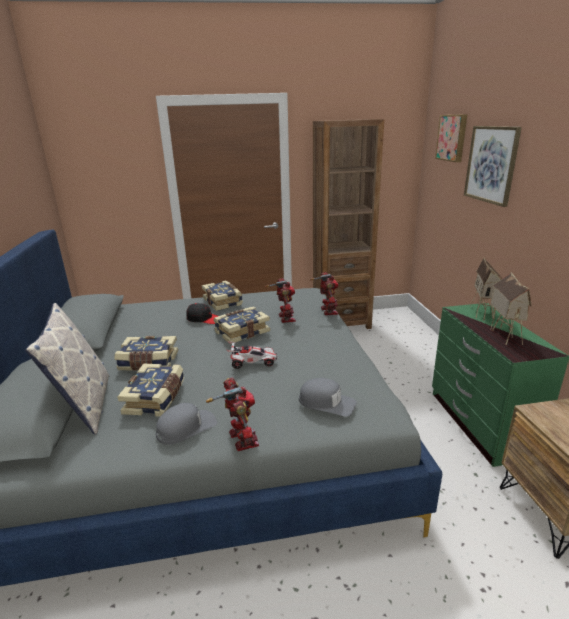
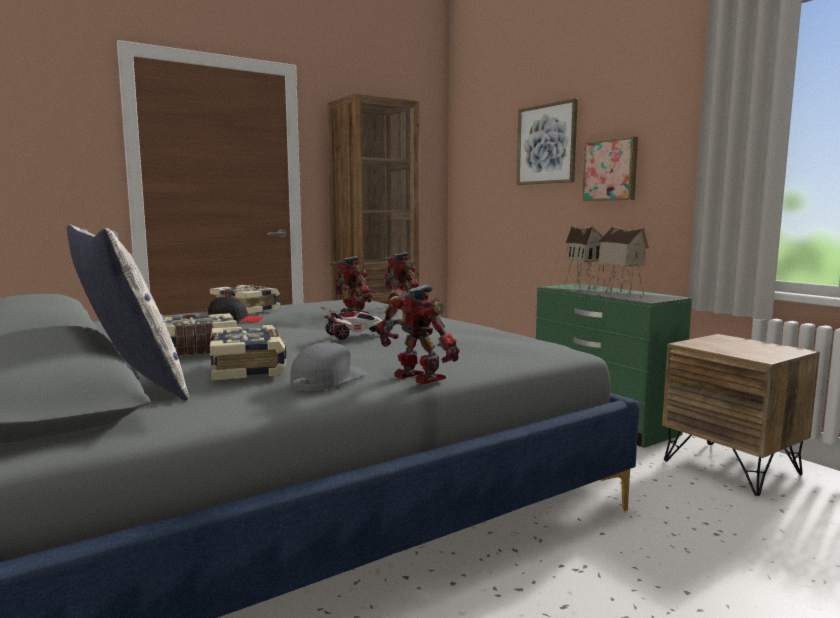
camera: 25 degrees left, 15 degrees down
book [214,307,270,344] -> none
grey cap [299,378,356,417] -> none
picture [435,114,467,162] -> picture moved to [582,137,638,201]

